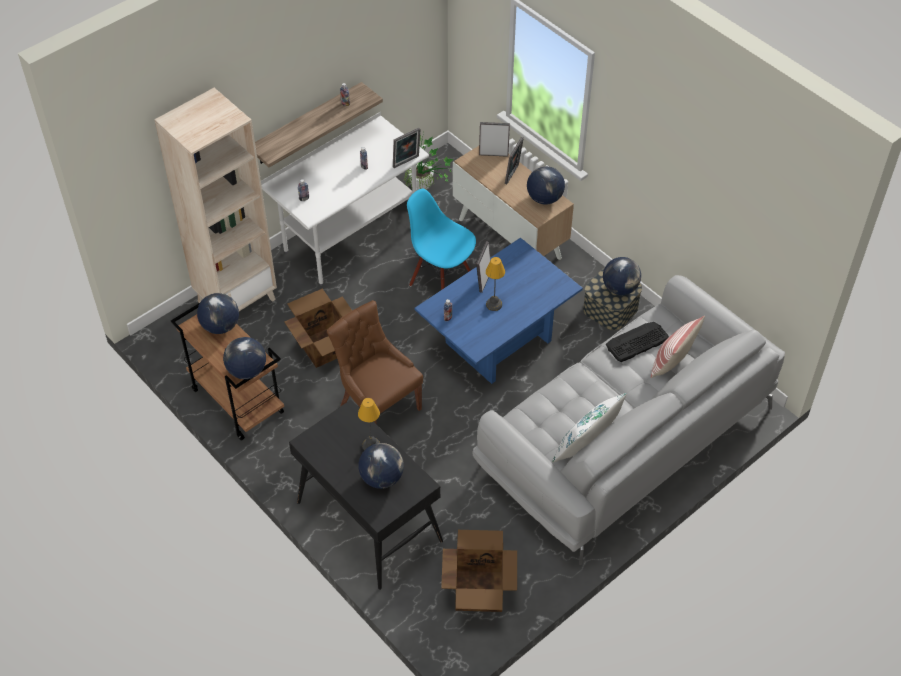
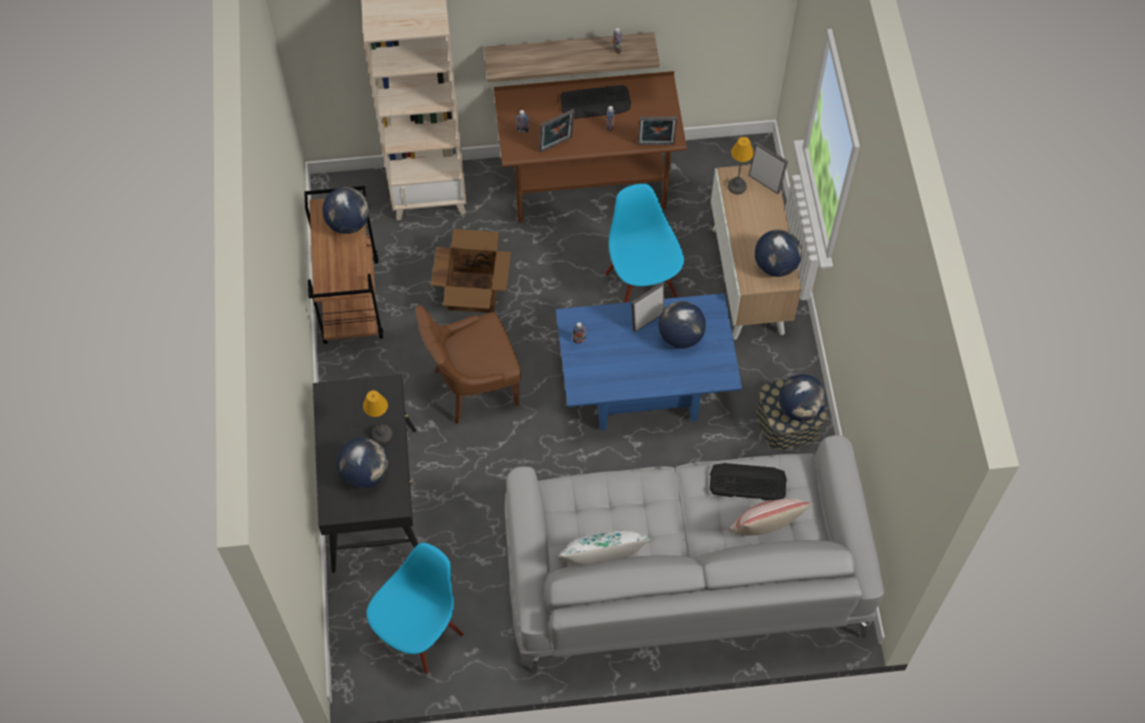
camera: 35 degrees right, 10 degrees up
globe [223,337,266,379] -> globe moved to [658,301,706,349]
white desk [261,112,429,286] -> brown desk [494,71,687,224]
brown chair [327,300,423,424] -> brown chair turned 105 degrees counterclockwise [415,306,521,424]
potted plant [403,133,453,190] -> none
cardboard box [441,530,517,612] -> blue chair [366,543,464,674]
table lamp [486,257,505,311] -> table lamp moved to [728,137,754,194]
picture frame [505,137,524,184] -> picture frame moved to [539,109,574,152]
none -> keyboard [560,85,631,119]

